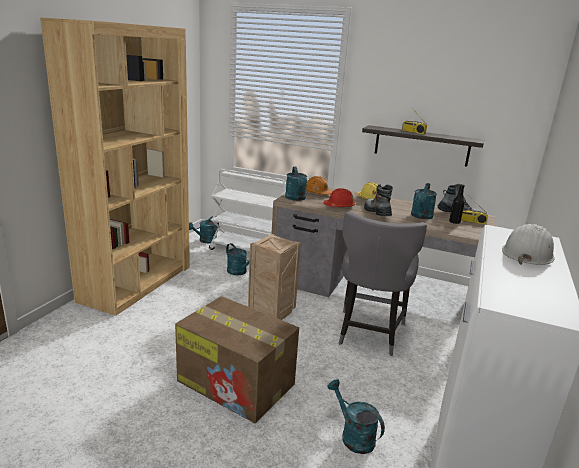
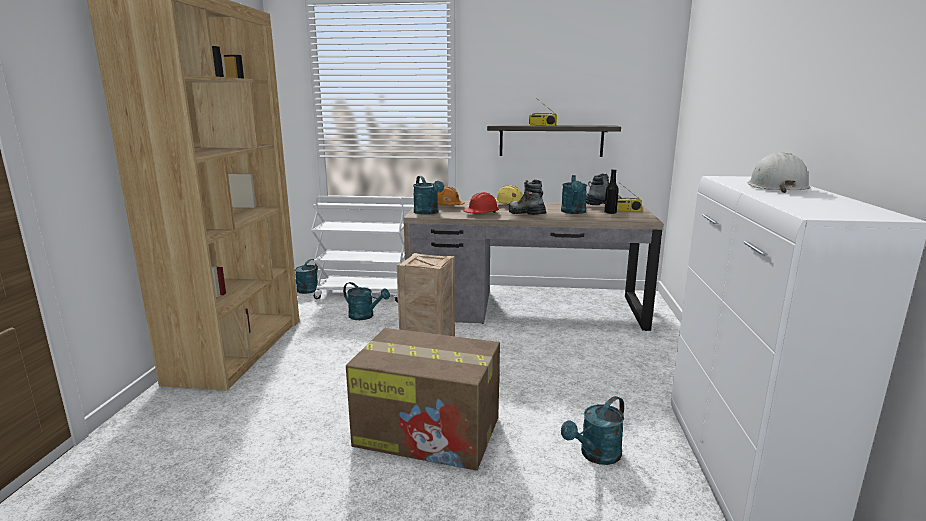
camera: 15 degrees left, 5 degrees down
turquoise watering can [327,379,385,454] -> turquoise watering can turned 75 degrees counterclockwise [561,396,624,465]
grey chair [338,212,427,356] -> none

